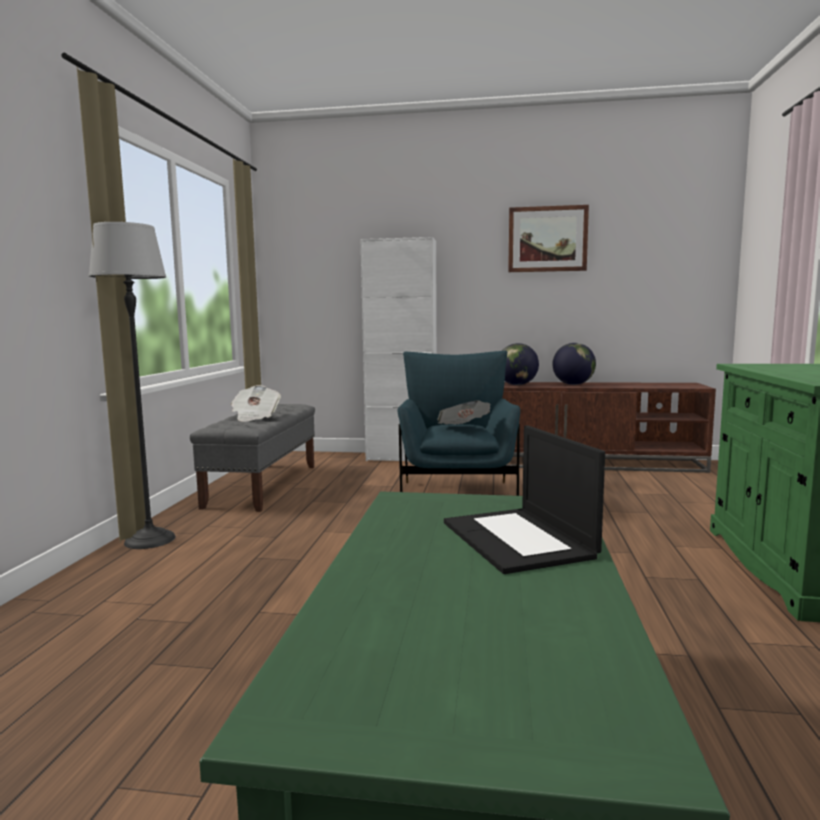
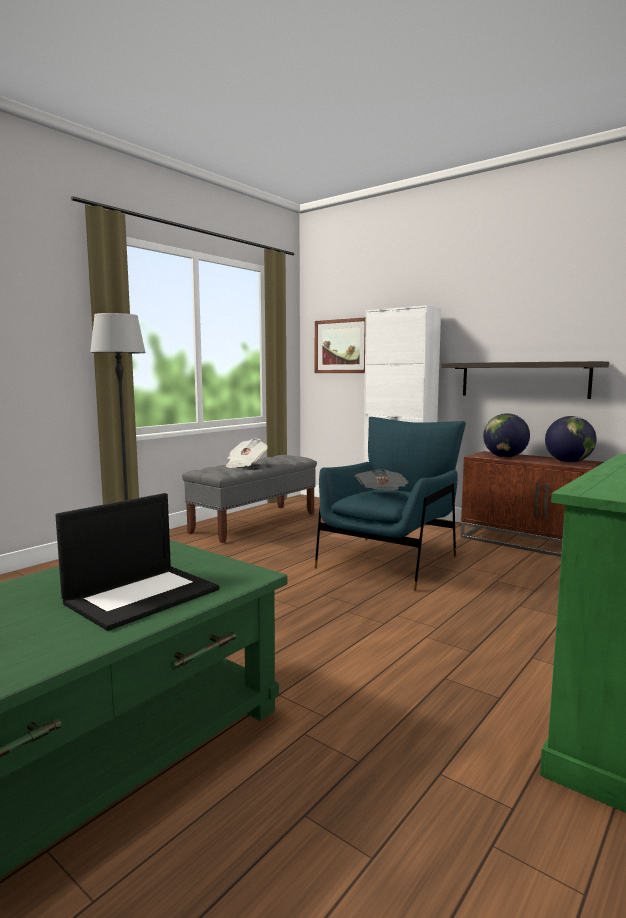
camera: 30 degrees right, 0 degrees up
laptop [444,426,605,574] -> laptop turned 150 degrees counterclockwise [55,493,219,631]
picture [508,205,589,272] -> picture moved to [315,317,366,373]
none -> shelf [441,361,609,399]

